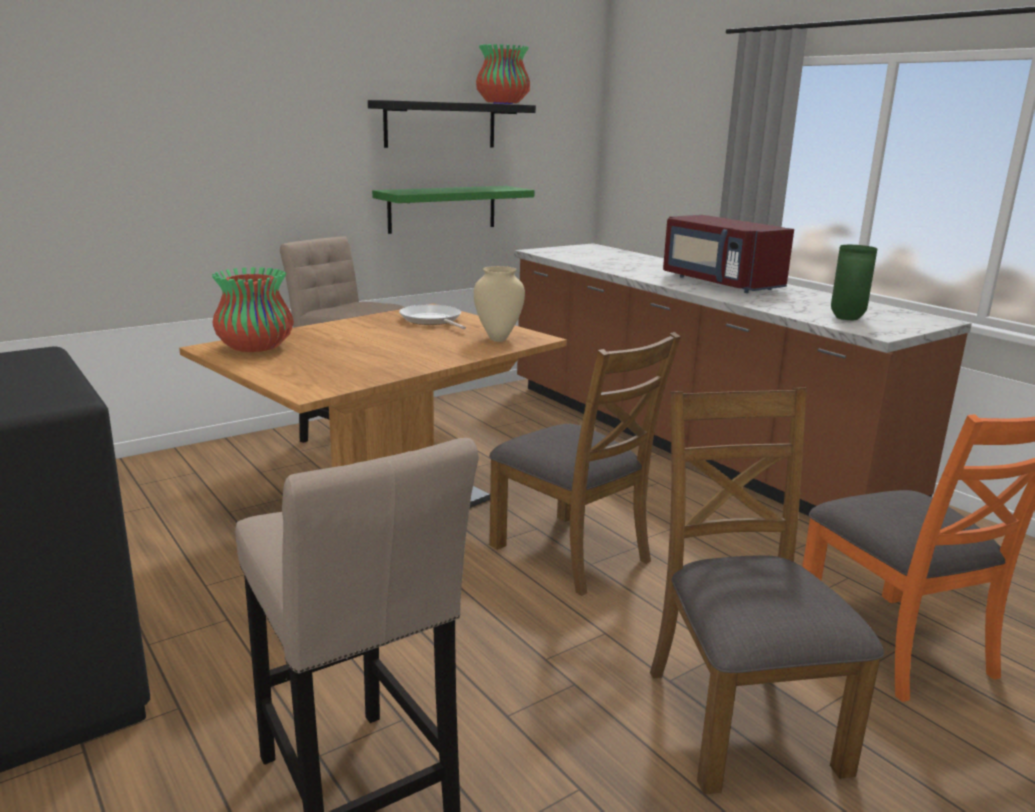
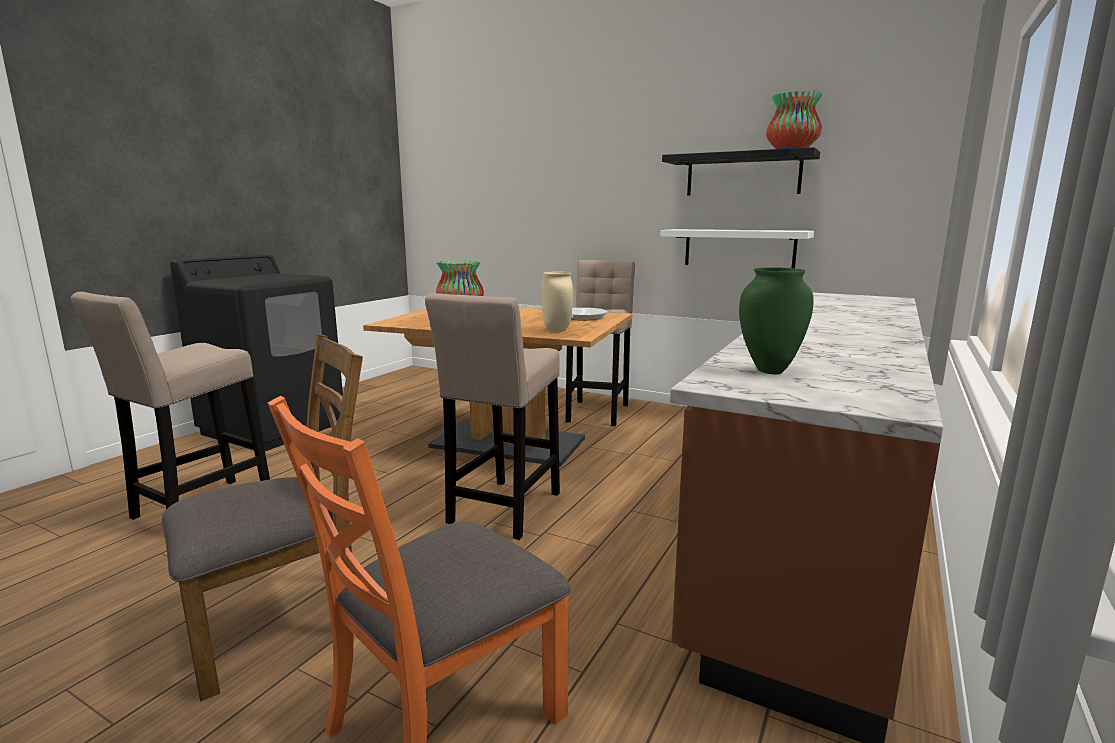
camera: 65 degrees right, 5 degrees down
green shelf [372,186,535,234] -> white shelf [660,229,814,268]
brown chair [489,332,681,596] -> beige stool [425,293,560,540]
red microwave [663,215,794,293] -> none

